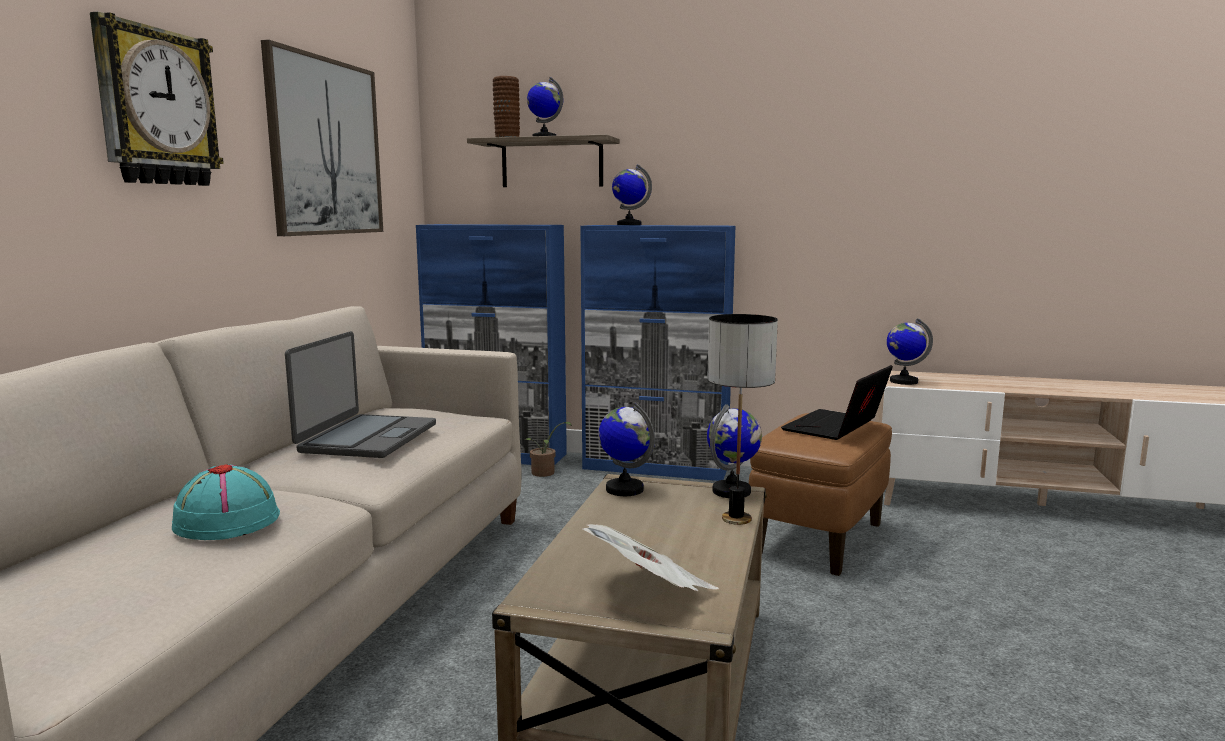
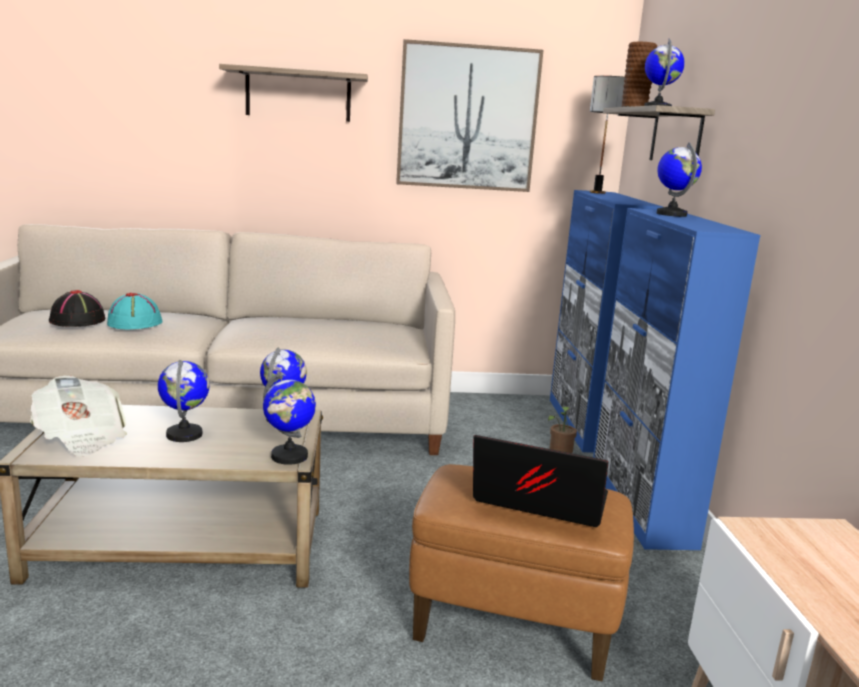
camera: 70 degrees right, 5 degrees up
wall clock [90,12,224,186] -> shelf [219,64,368,122]
laptop [285,331,436,458] -> none
table lamp [707,314,778,525] -> table lamp moved to [590,76,625,194]
globe [887,318,933,385] -> globe moved to [158,360,210,442]
none -> black hat [49,290,105,327]

